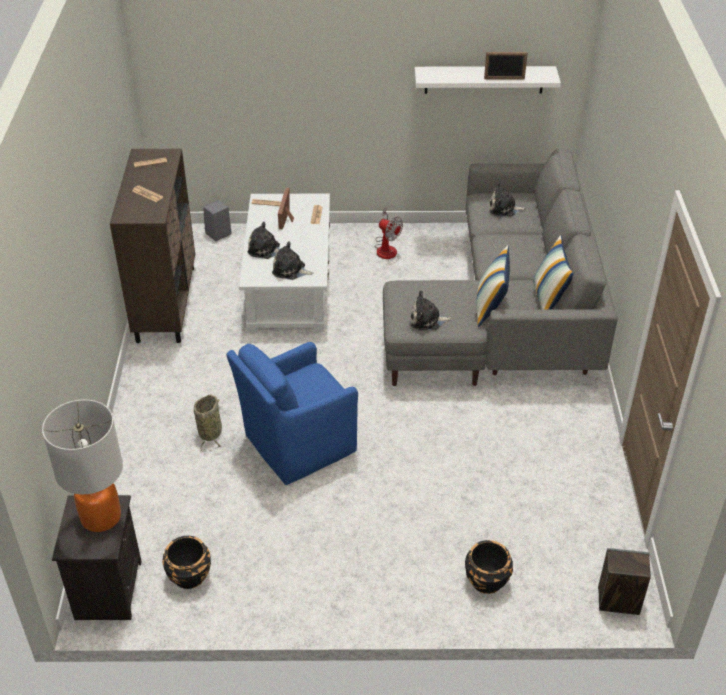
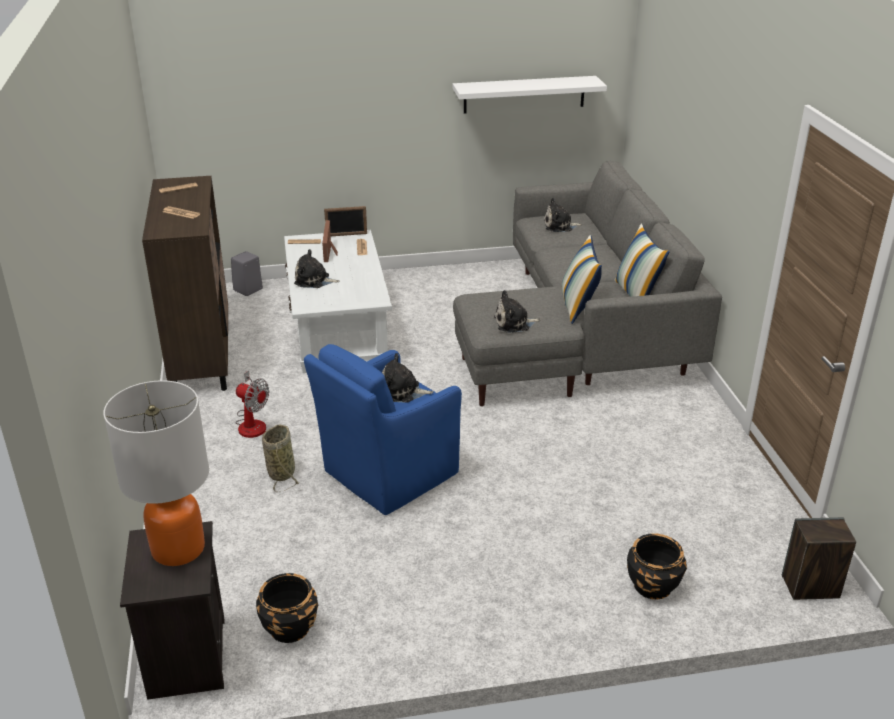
camera: 10 degrees left, 10 degrees down
plush toy [272,242,314,280] -> plush toy moved to [382,354,433,403]
fan [374,208,403,259] -> fan moved to [236,370,270,438]
picture frame [484,52,528,80] -> picture frame moved to [324,206,367,236]

